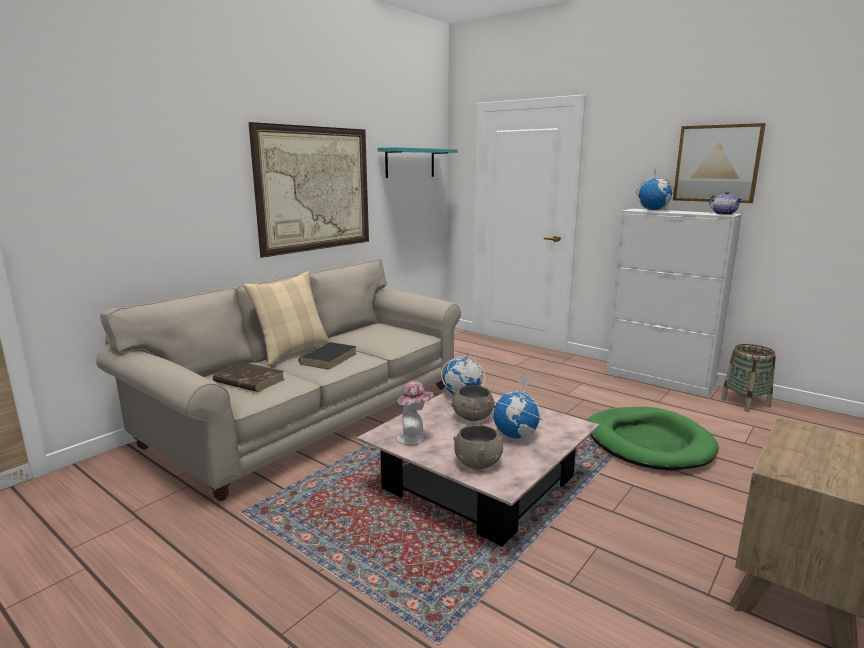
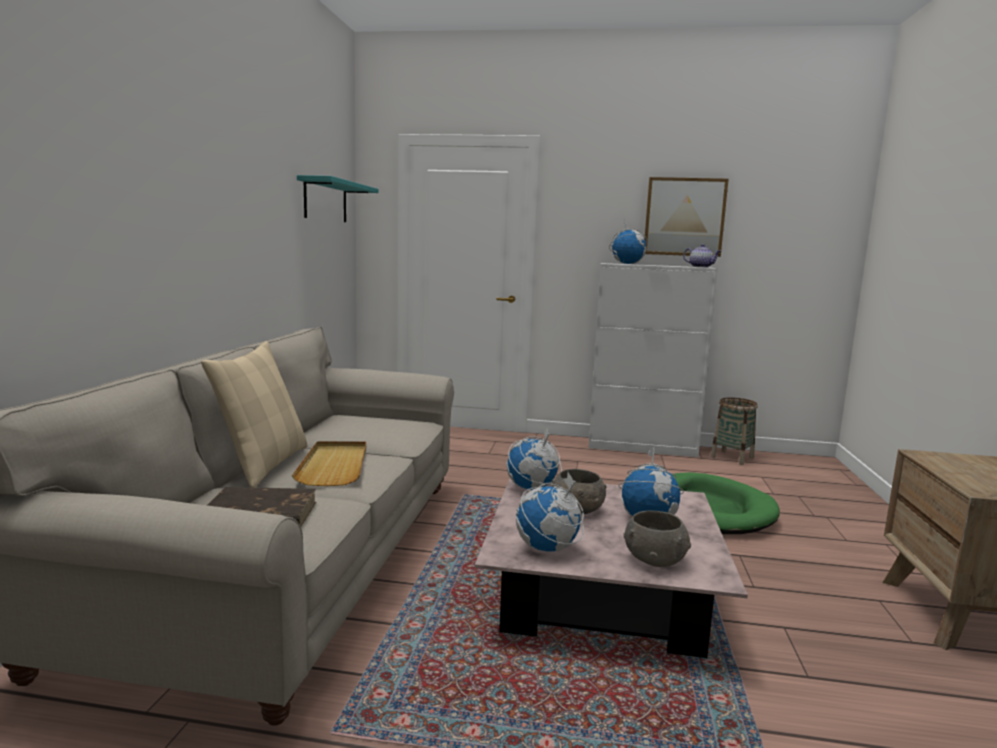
camera: 30 degrees left, 5 degrees down
picture [249,122,369,258] -> none
black book [299,342,357,370] -> beige tray [292,441,366,486]
hat [397,381,433,446] -> globe [516,472,584,552]

